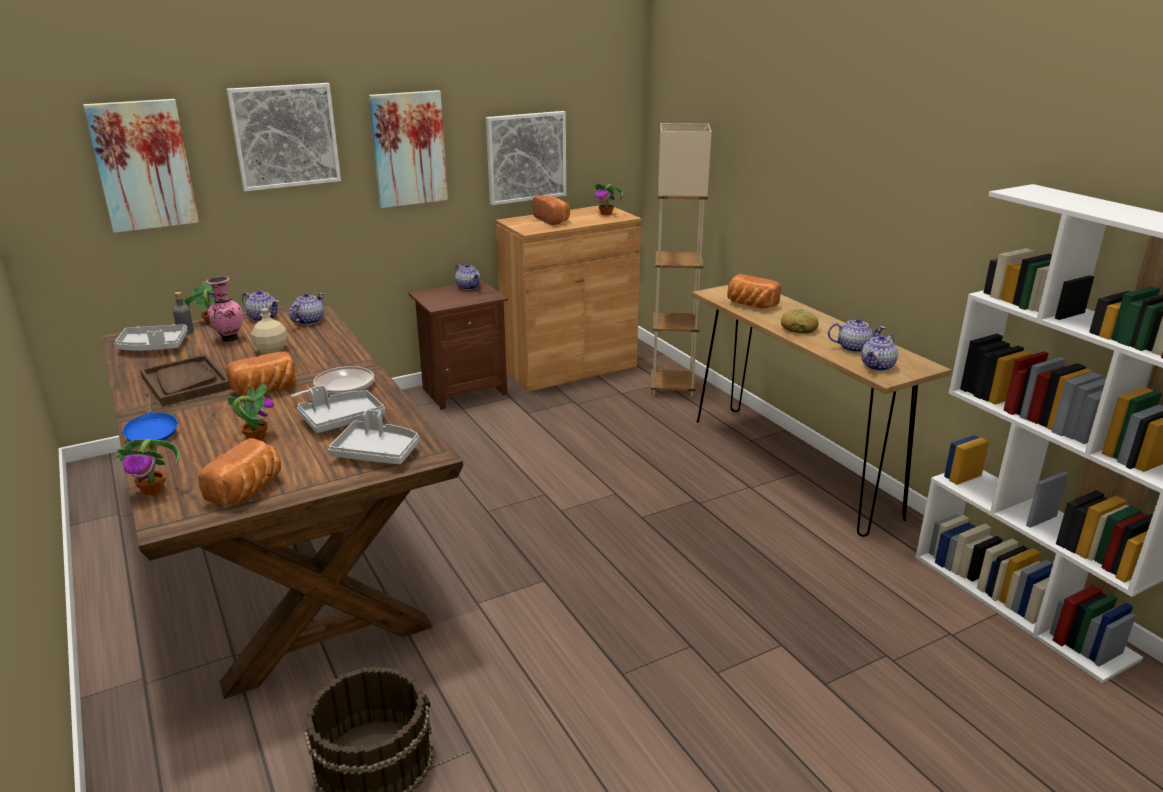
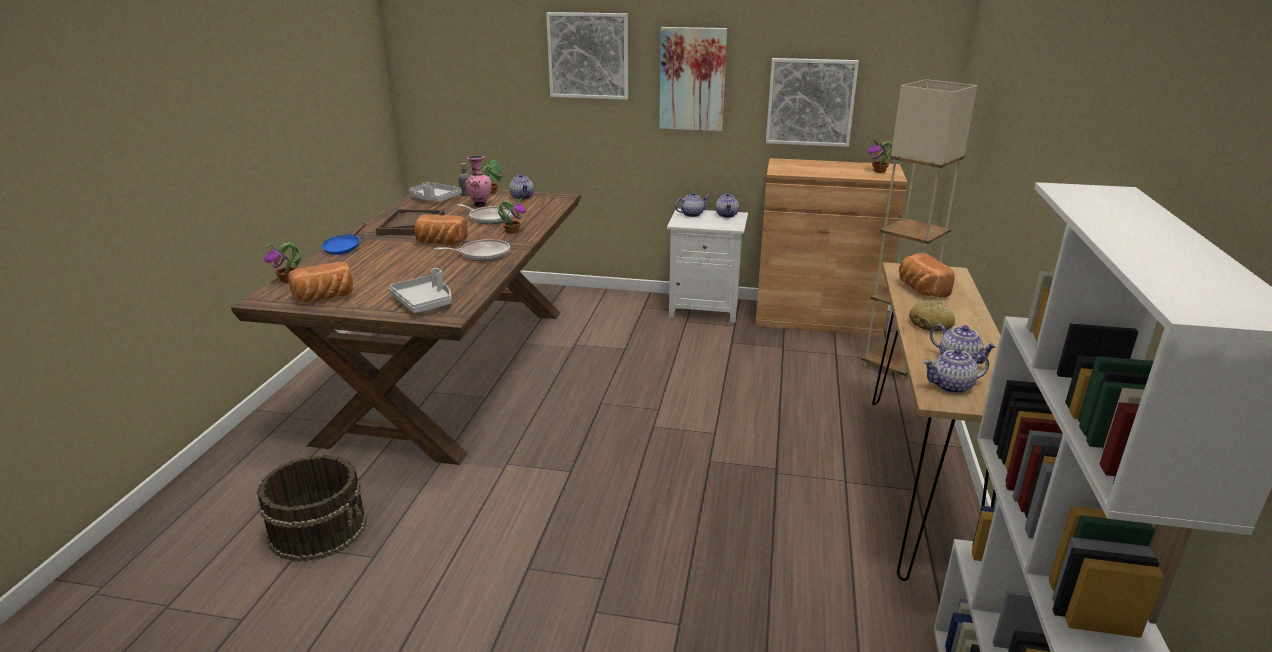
camera: 40 degrees right, 0 degrees up
picture [83,99,199,233] -> none
potted plant [228,384,274,440] -> potted plant moved to [498,197,526,234]
beige bottle [251,308,288,354] -> frying pan [458,204,513,224]
teapot [289,293,324,325] -> teapot moved to [675,192,710,217]
grey tray [297,385,385,433] -> none
brown nightstand [409,280,508,410] -> white nightstand [667,209,748,323]
bread [532,195,570,225] -> none

